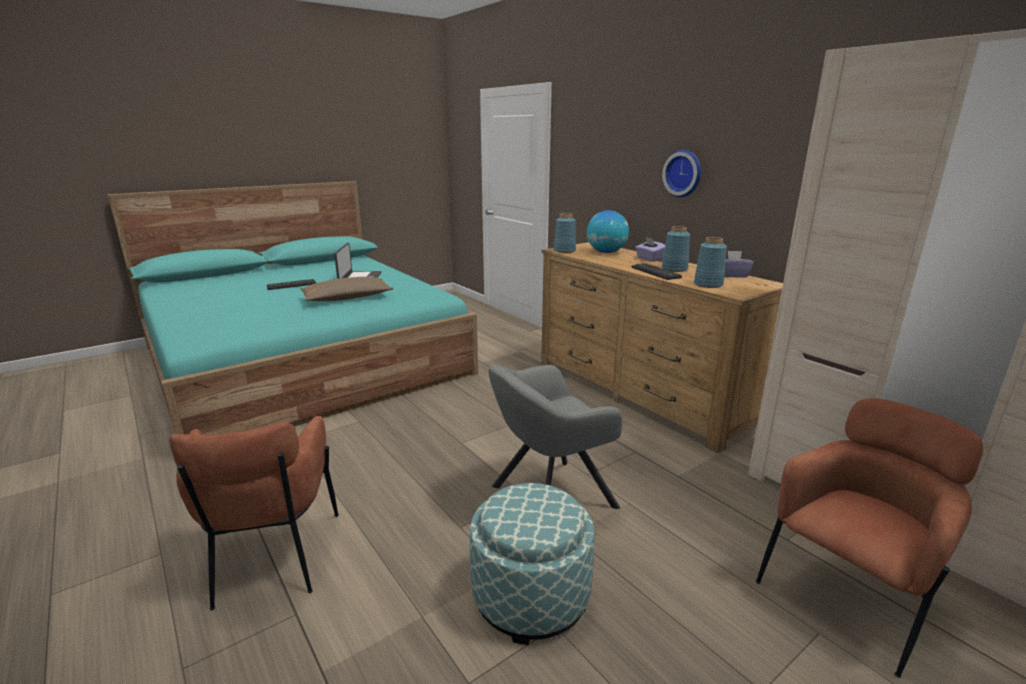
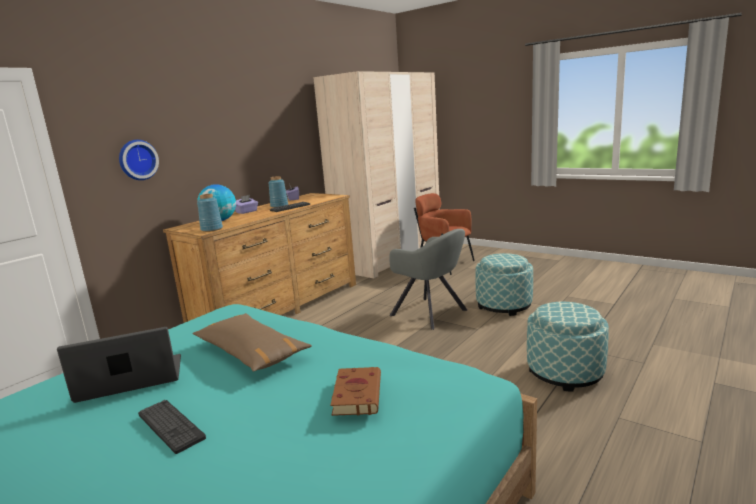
camera: 105 degrees left, 5 degrees down
brown armchair [169,416,339,610] -> ottoman [527,302,609,392]
wall clock [662,150,701,197] -> wall clock moved to [119,140,159,180]
blue vase [694,237,727,288] -> none
none -> brown book [330,367,381,416]

